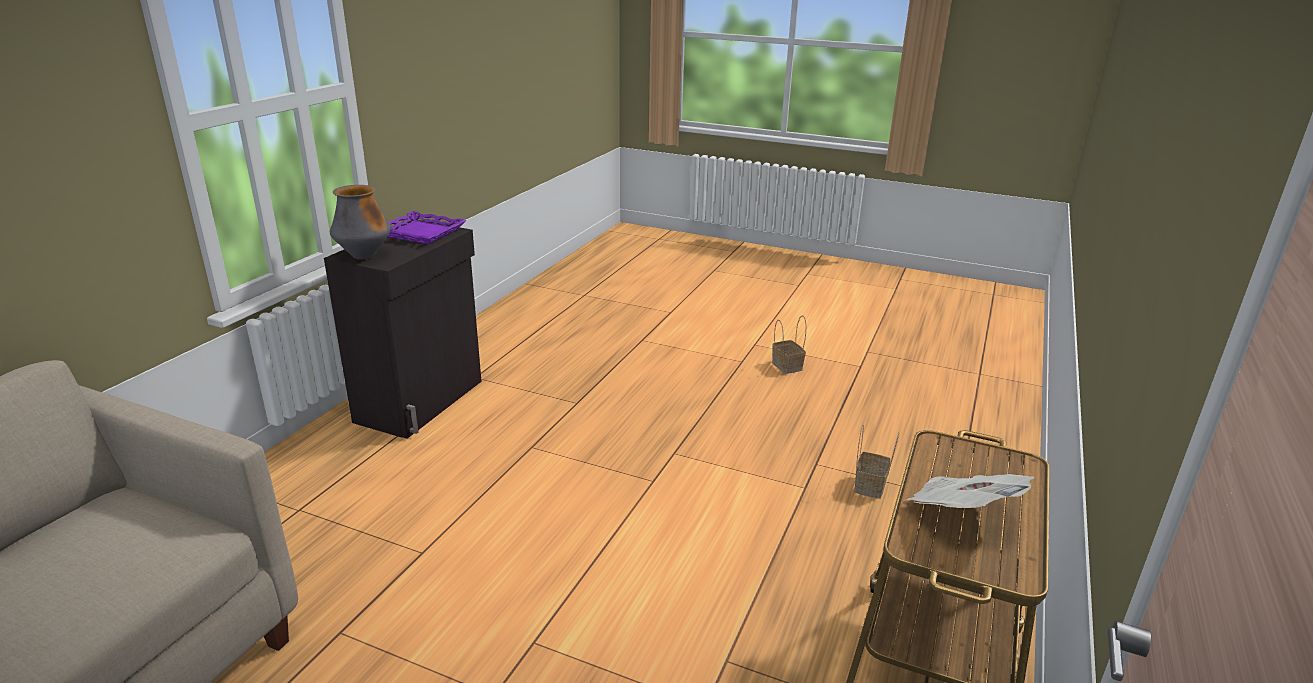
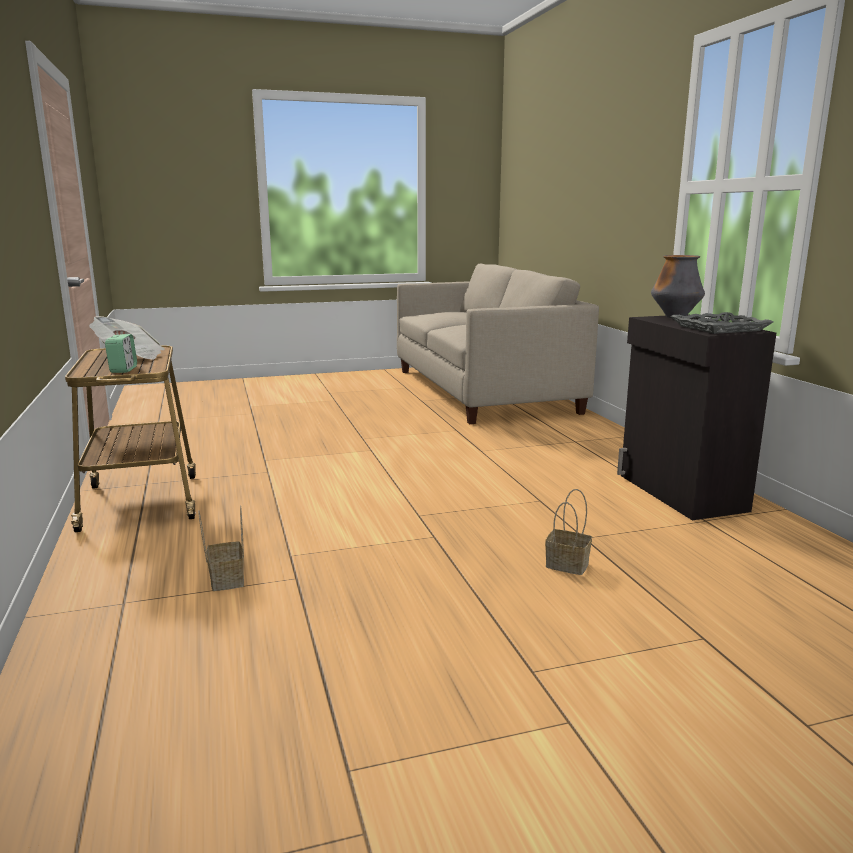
camera: 140 degrees right, 10 degrees down
purple tray [388,211,467,244] -> grey tray [671,312,773,334]
basket [772,316,806,374] -> basket moved to [545,489,592,575]
none -> alarm clock [105,334,137,373]

